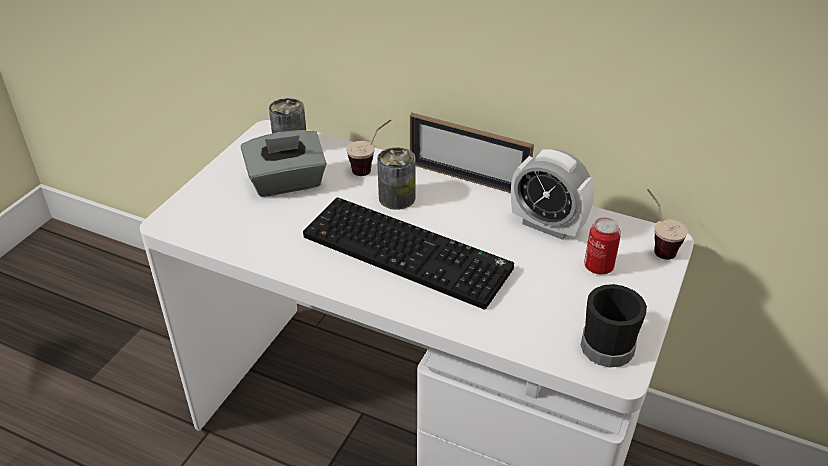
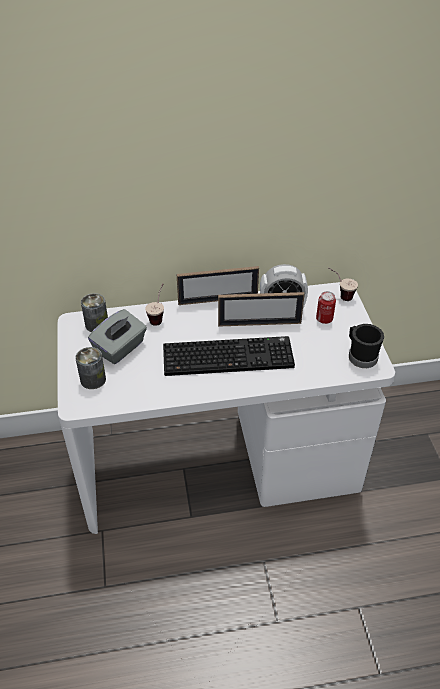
camera: 35 degrees left, 5 degrees up
can [377,147,415,210] -> can moved to [75,347,106,389]
none -> picture frame [218,292,305,327]

